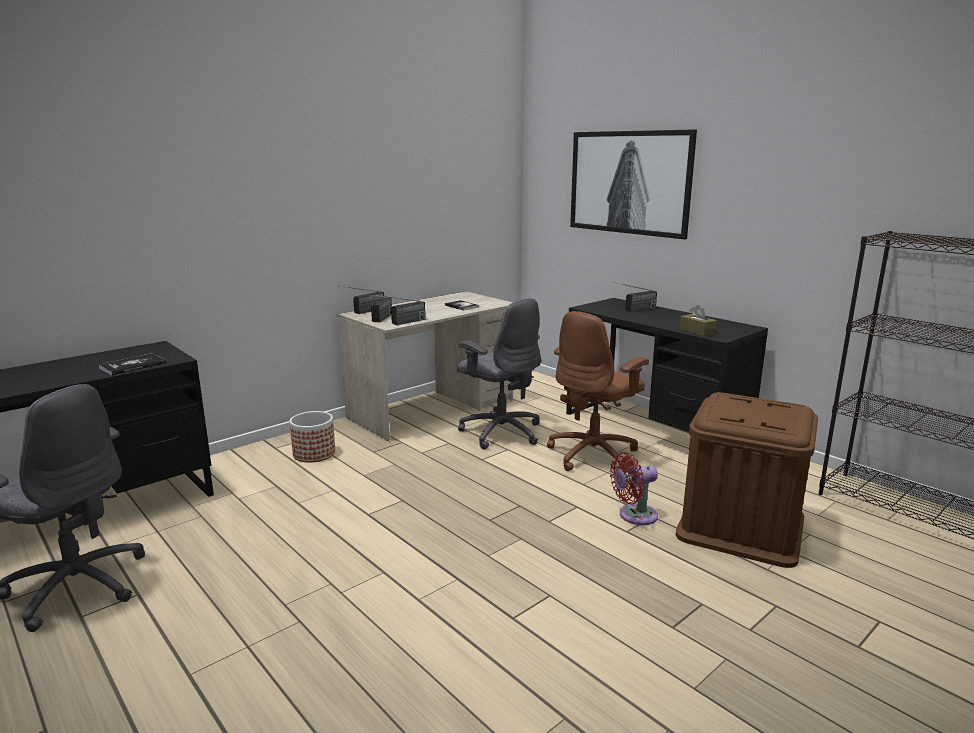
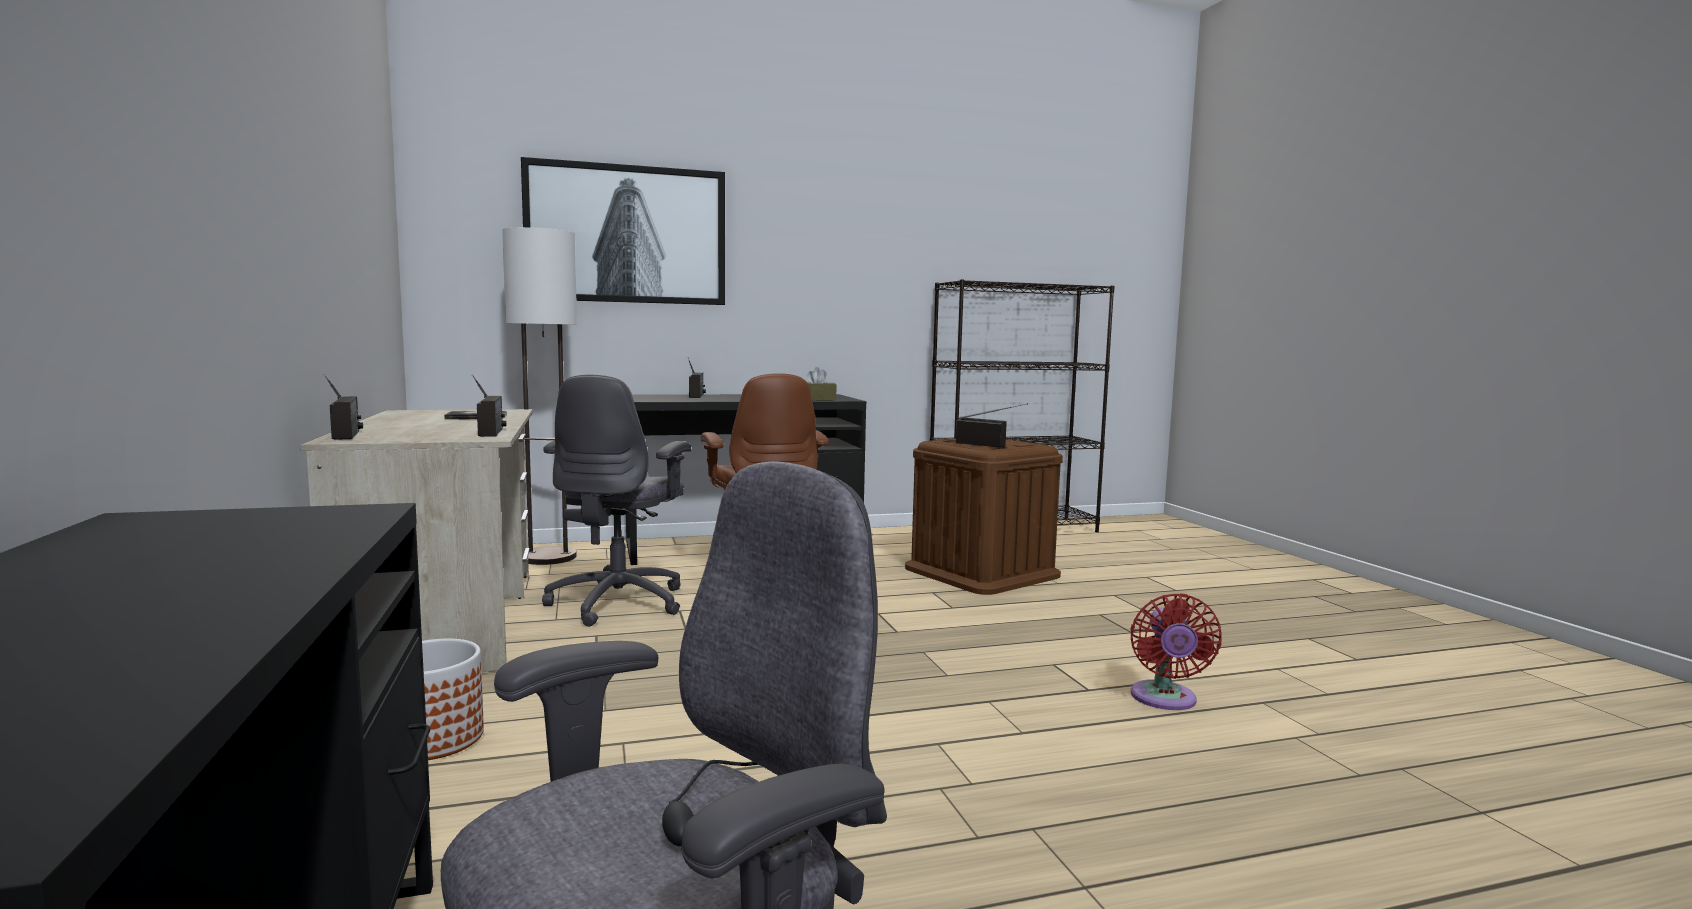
camera: 65 degrees left, 10 degrees down
book [99,353,167,376] -> none
radio [363,294,392,322] -> radio moved to [956,403,1028,448]
grey office chair [457,298,541,449] -> grey office chair turned 120 degrees clockwise [542,374,691,627]
red fan [610,452,658,525] -> red fan moved to [1130,593,1222,710]
none -> floor lamp [502,227,577,565]

